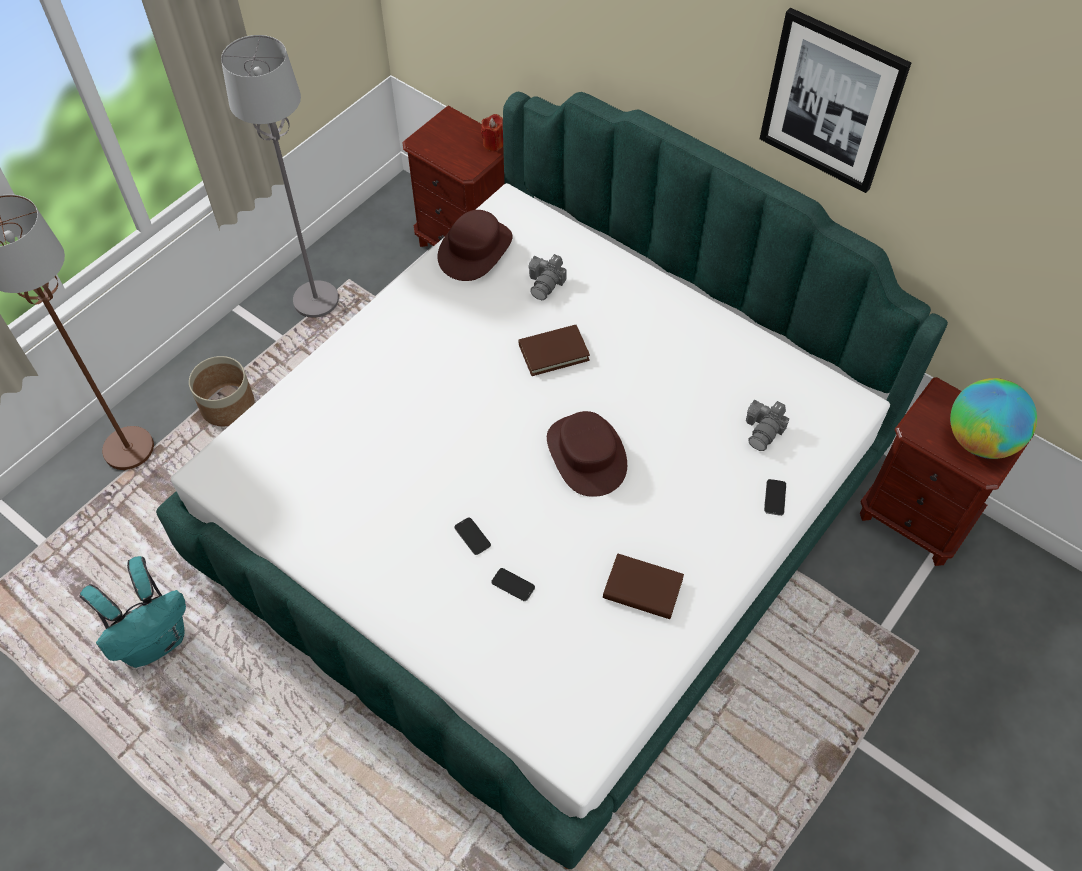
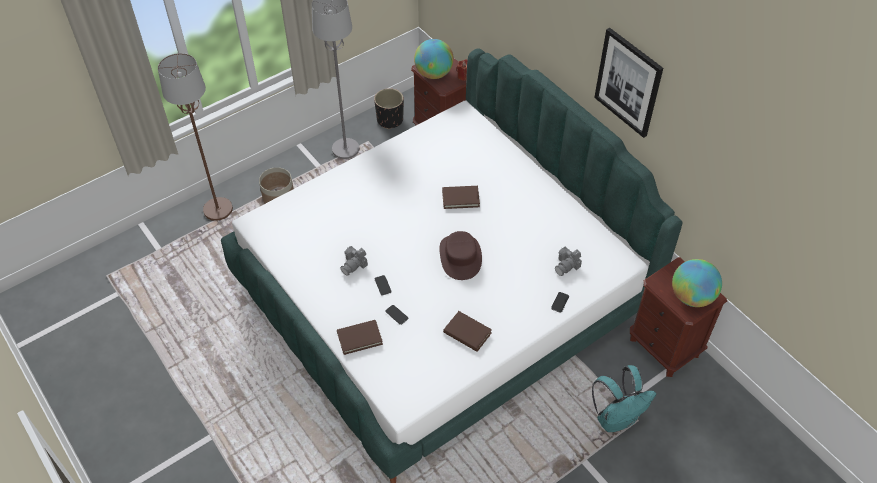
camera: 15 degrees right, 5 degrees down
turquoise backpack [80,556,186,668] -> turquoise backpack moved to [592,365,656,432]
brown hat [437,210,513,281] -> none
camera [528,254,567,300] -> camera moved to [340,246,368,276]
none -> brown book [337,320,383,355]
none -> black planter [374,88,404,129]
none -> globe [414,39,454,79]

